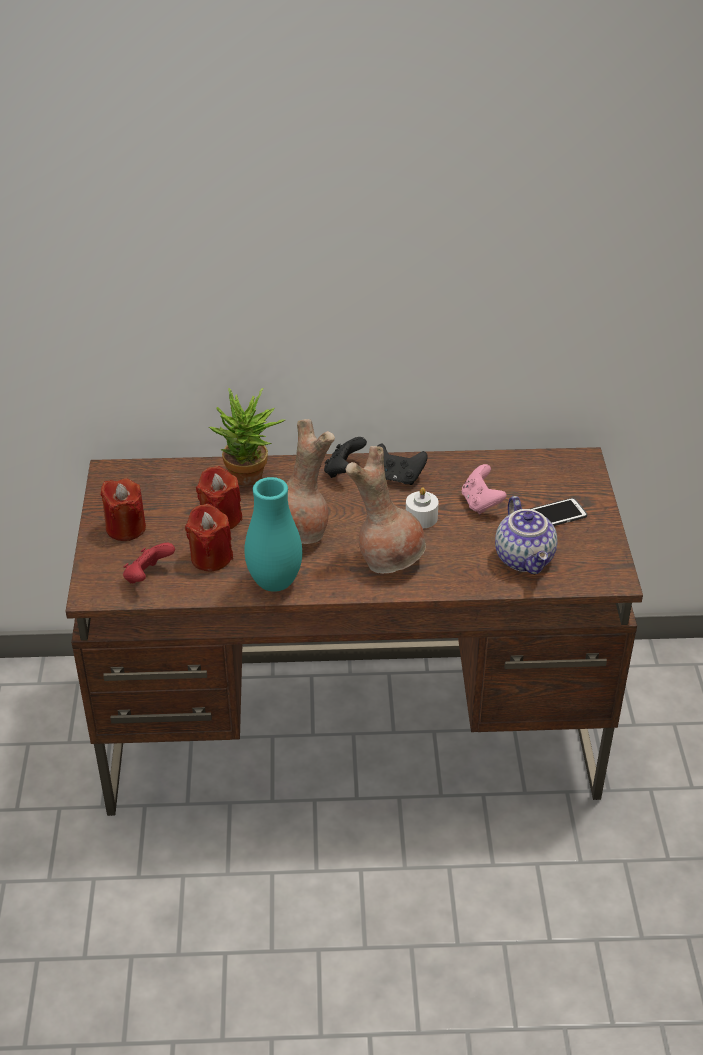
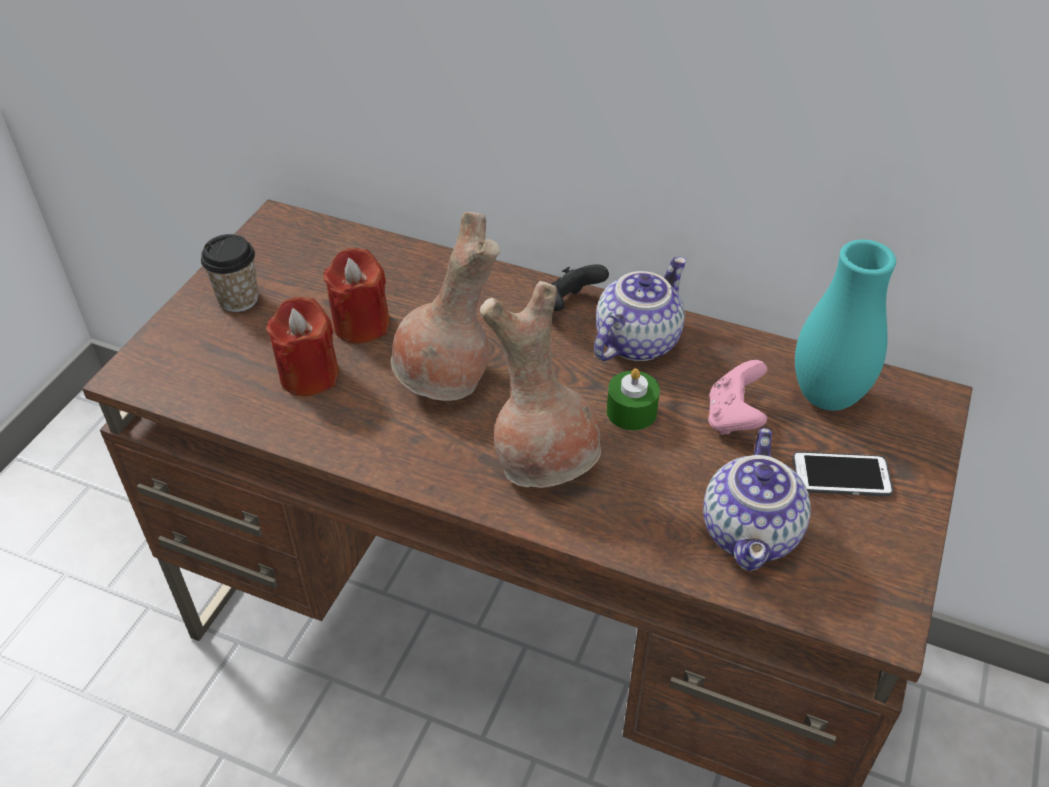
camera: 25 degrees right, 5 degrees up
red candle [101,478,146,541] -> cup [201,234,259,312]
red game controller [123,543,175,583] -> none
potted plant [209,388,285,486] -> none
turquoise vase [244,477,302,592] -> turquoise vase moved to [795,239,896,411]
black game controller [378,444,428,485] -> teapot [594,257,687,361]
white candle [406,487,439,529] -> green candle [607,368,660,431]

